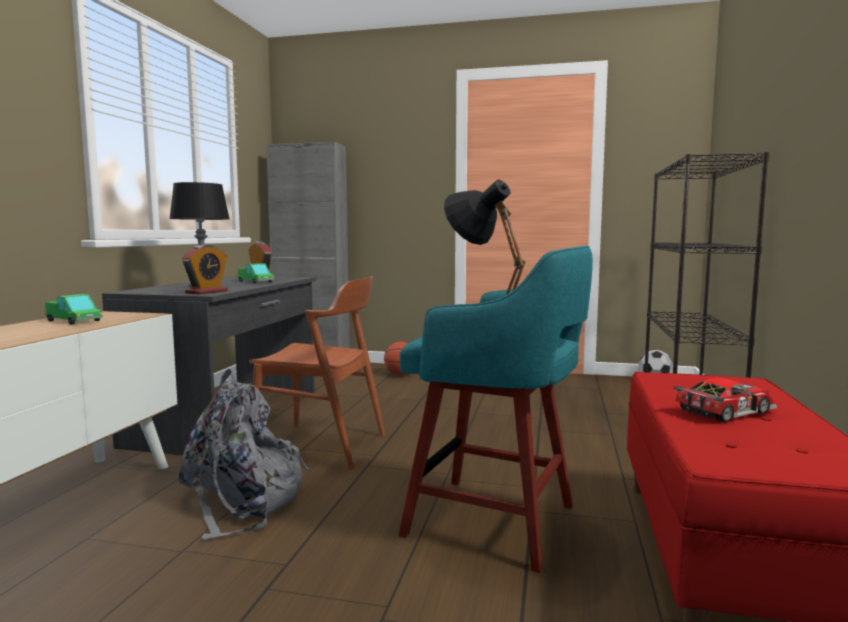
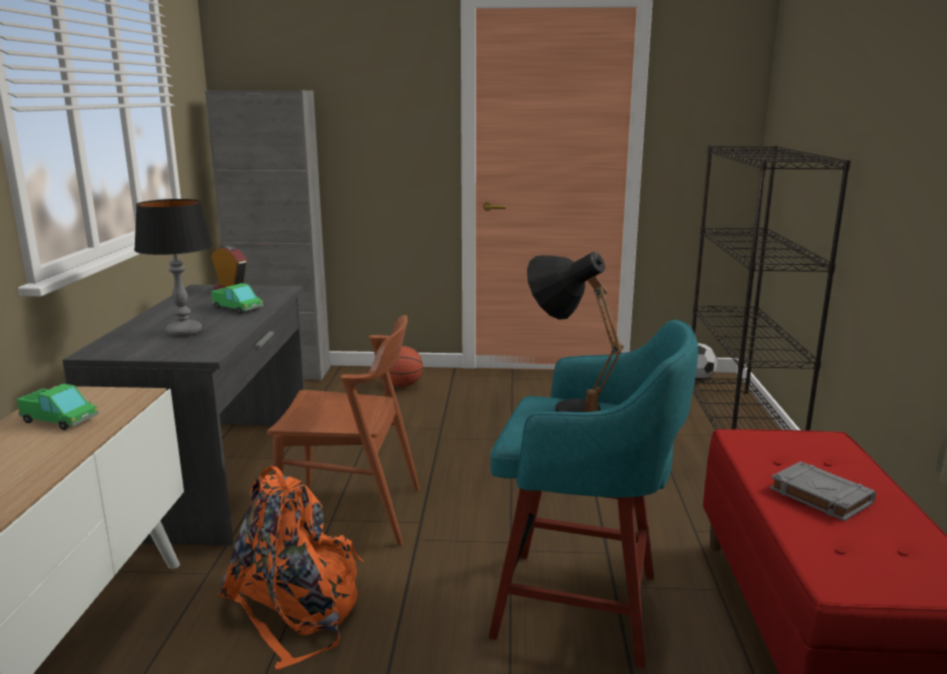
camera: 10 degrees left, 10 degrees up
grey backpack [179,368,309,540] -> orange backpack [219,466,363,670]
alarm clock [182,245,228,294] -> none
toy car [674,377,777,422] -> grey book [770,461,876,521]

